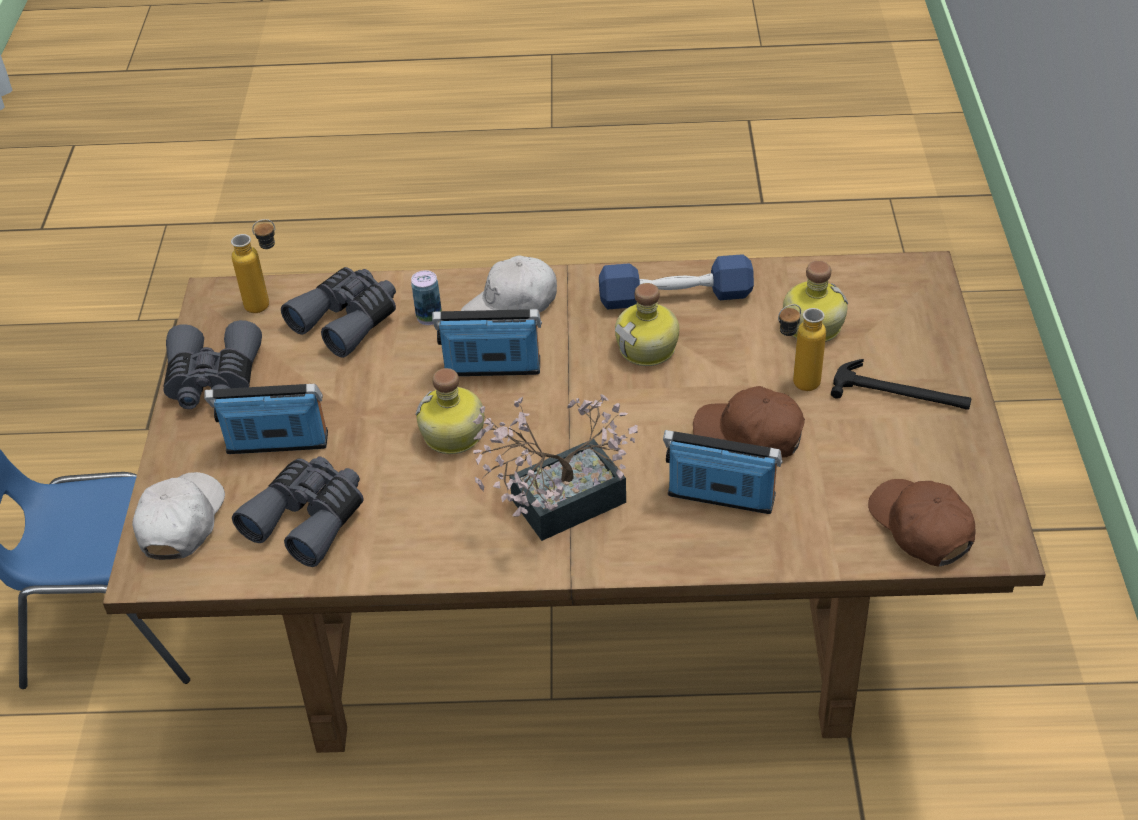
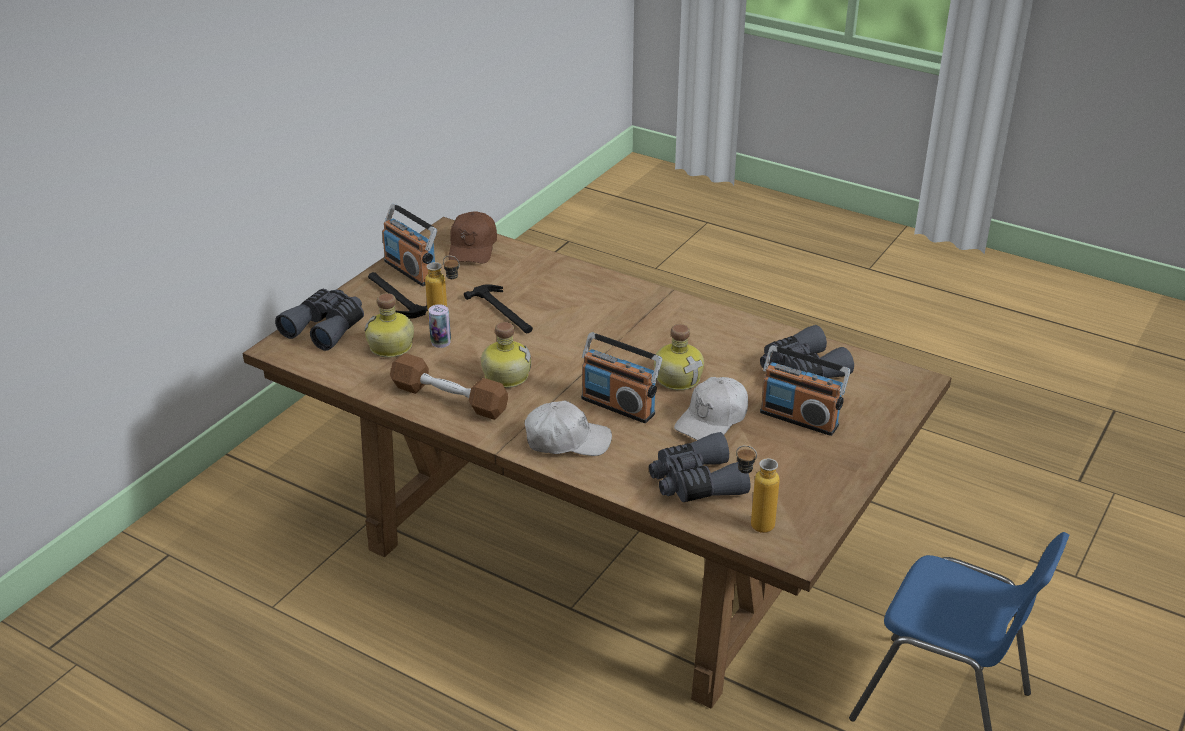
camera: 150 degrees left, 10 degrees down
white cap [132,472,225,560] -> white cap moved to [674,377,748,440]
grey binoculars [163,320,262,409] -> grey binoculars moved to [275,289,364,351]
can [411,270,442,325] -> can moved to [428,304,451,348]
potted plant [473,394,638,541] -> none
blue dumbbell [599,254,754,309] -> brown dumbbell [390,353,508,420]
radio [663,430,783,514] -> radio moved to [382,204,437,286]
brown cap [693,386,805,458] -> hammer [464,284,533,333]

